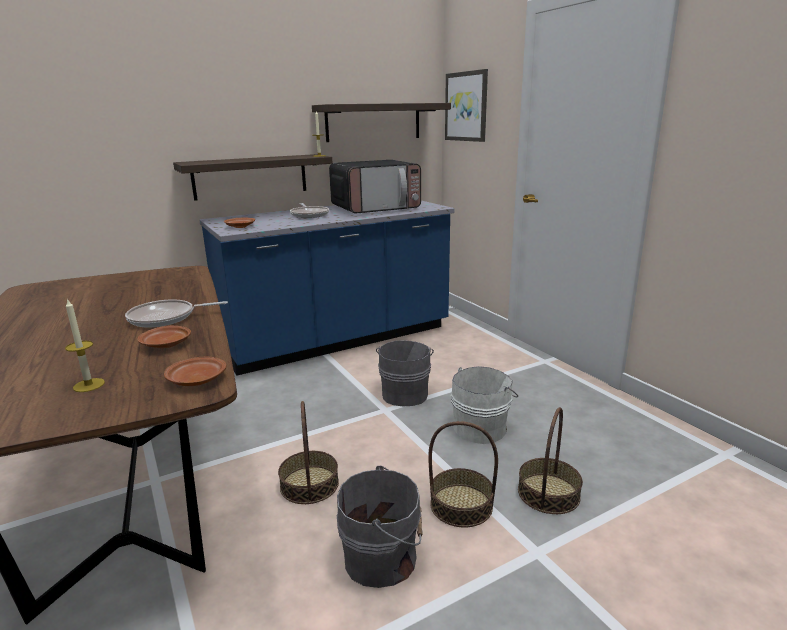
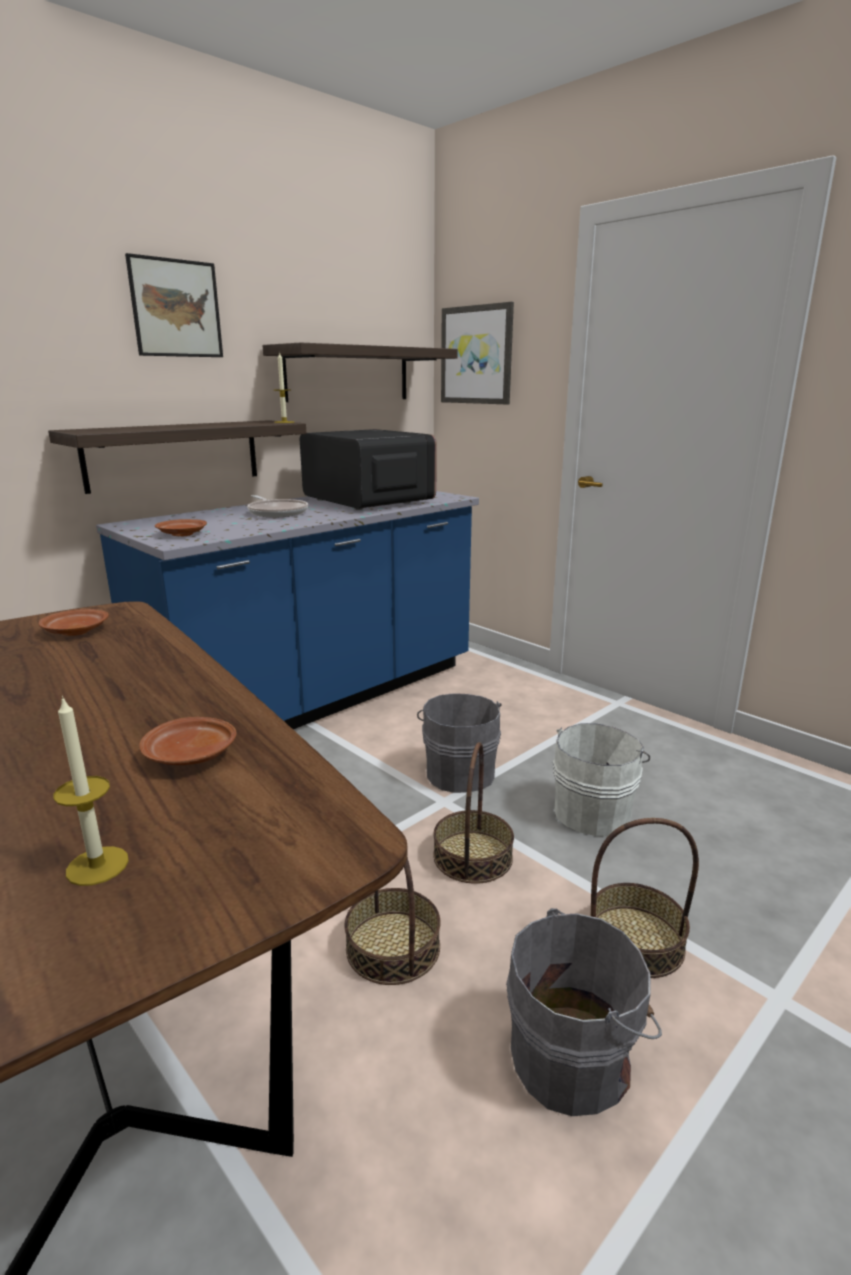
camera: 15 degrees left, 0 degrees up
frying pan [125,299,228,327] -> none
brown plate [164,357,227,386] -> brown plate moved to [39,609,109,636]
microwave [329,160,421,213] -> microwave turned 90 degrees counterclockwise [300,429,437,510]
basket [518,407,583,514] -> basket moved to [433,742,514,884]
none -> picture [125,253,223,357]

